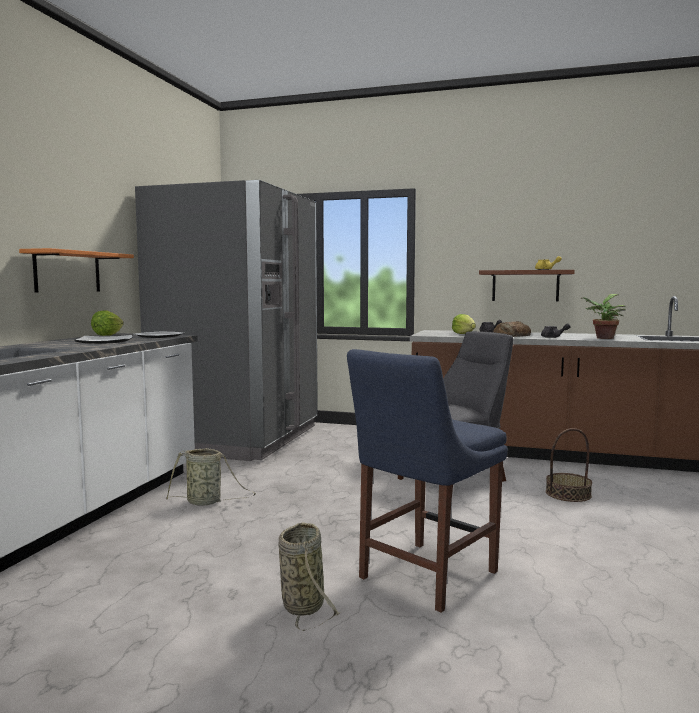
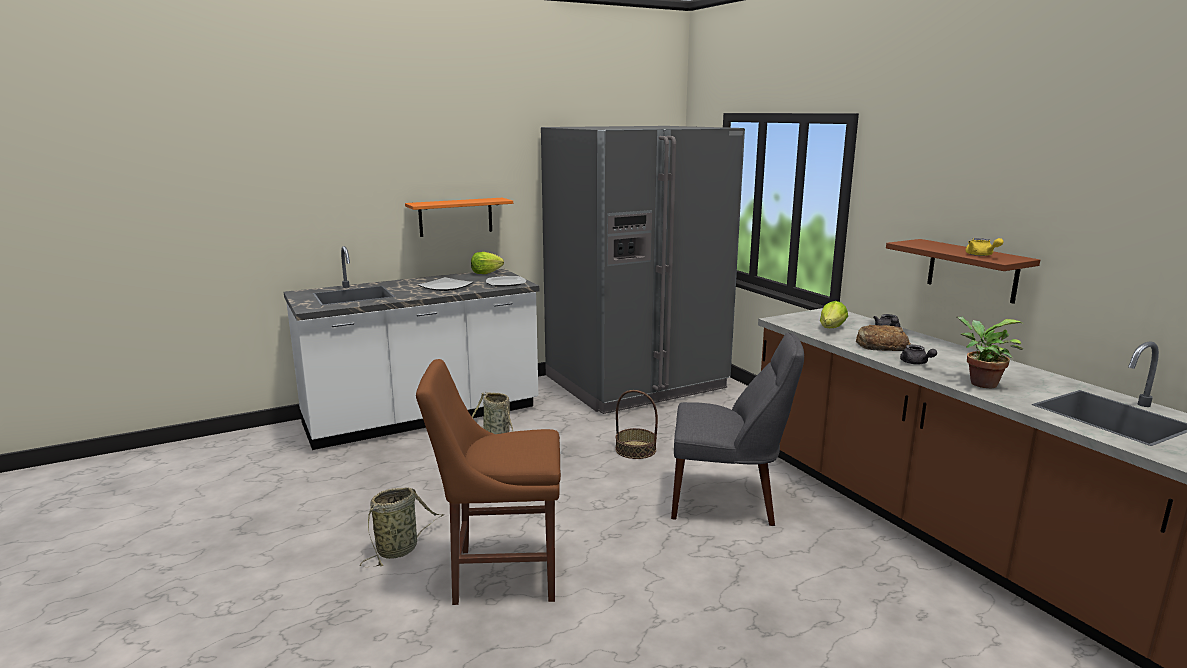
camera: 45 degrees right, 10 degrees up
blue chair [347,349,508,613] -> brown chair [416,359,561,605]
basket [546,428,592,502] -> basket moved to [615,390,658,459]

